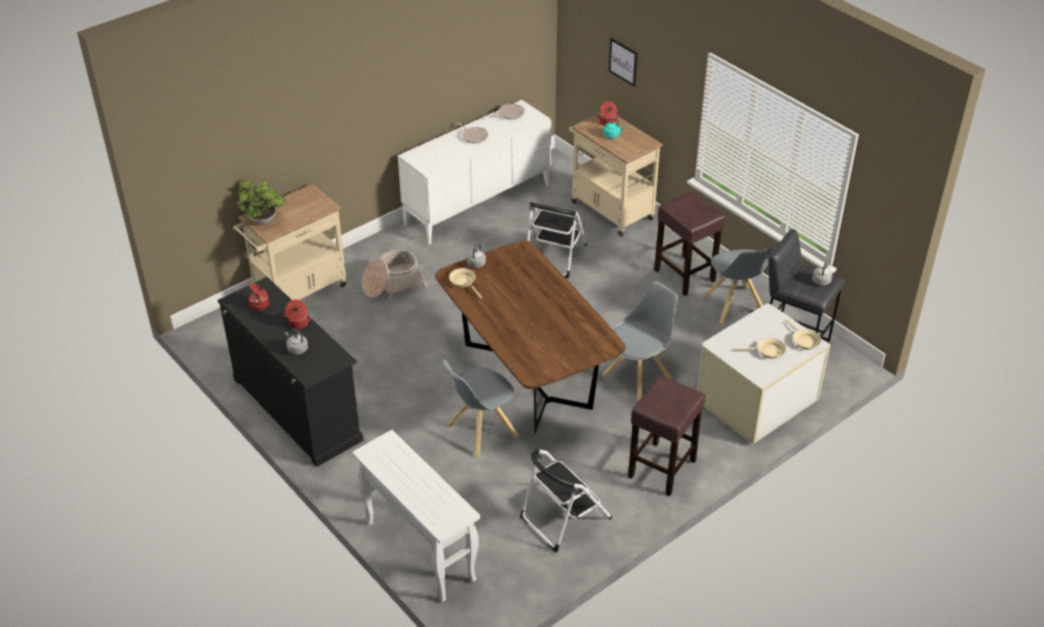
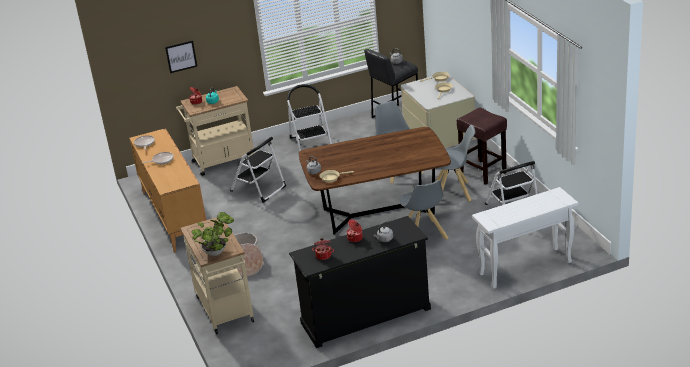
camera: 70 degrees left, 10 degrees down
white dresser [397,100,551,245] -> brown dresser [129,129,206,253]
brown stool [654,192,725,296] -> step ladder [287,84,332,152]
grey chair [703,247,772,324] -> grey chair moved to [435,125,475,203]

